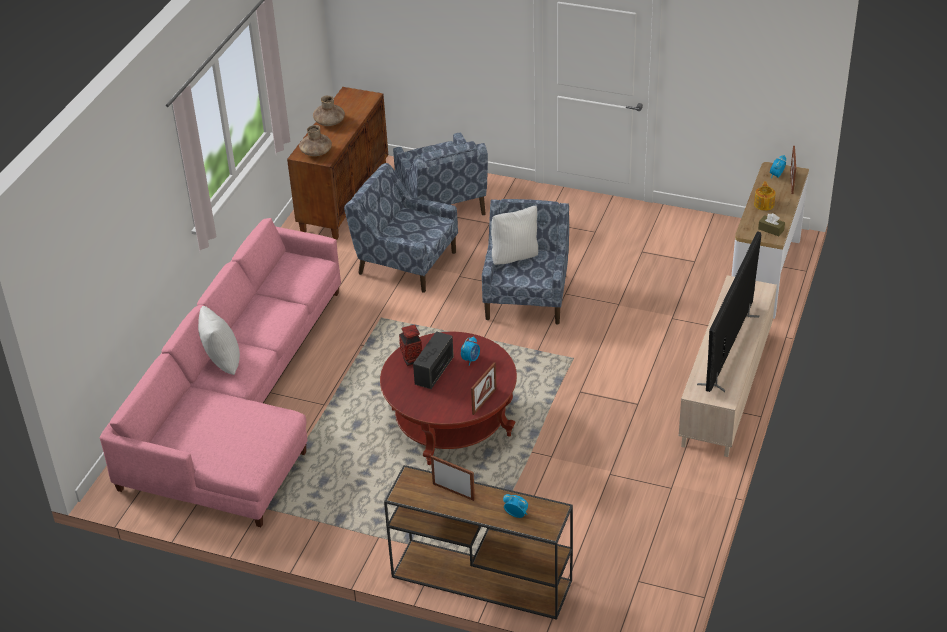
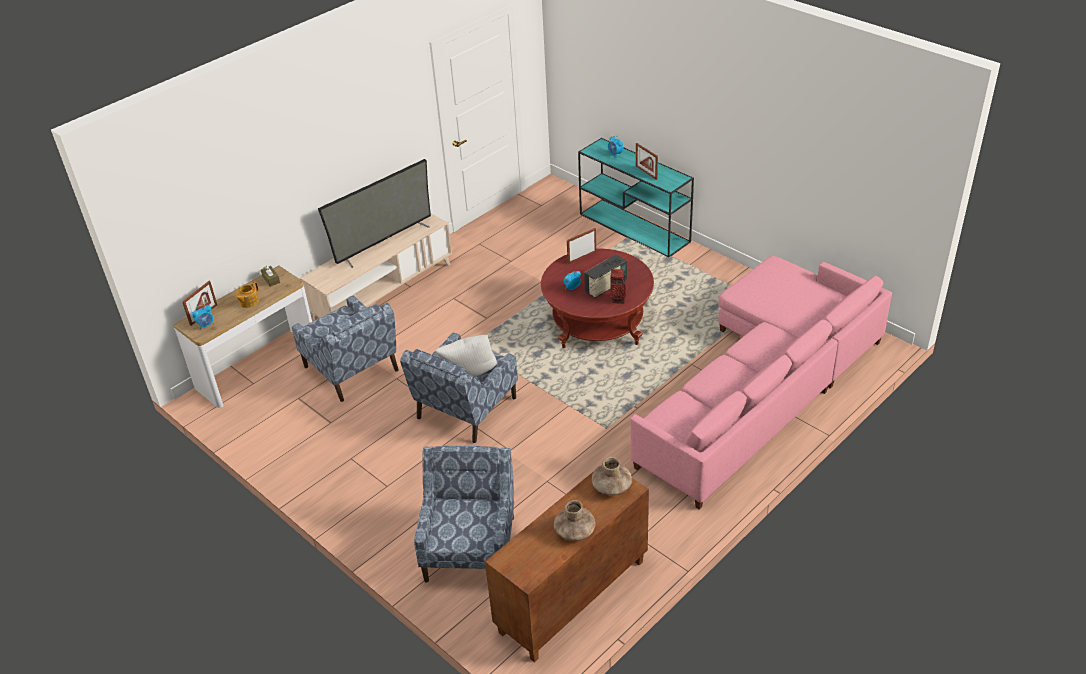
camera: 155 degrees left, 0 degrees up
white pillow [198,306,240,375] -> none
blue armchair [344,163,458,293] -> blue armchair moved to [292,295,399,402]
brown console table [384,465,573,620] -> turquoise console table [578,138,694,258]

